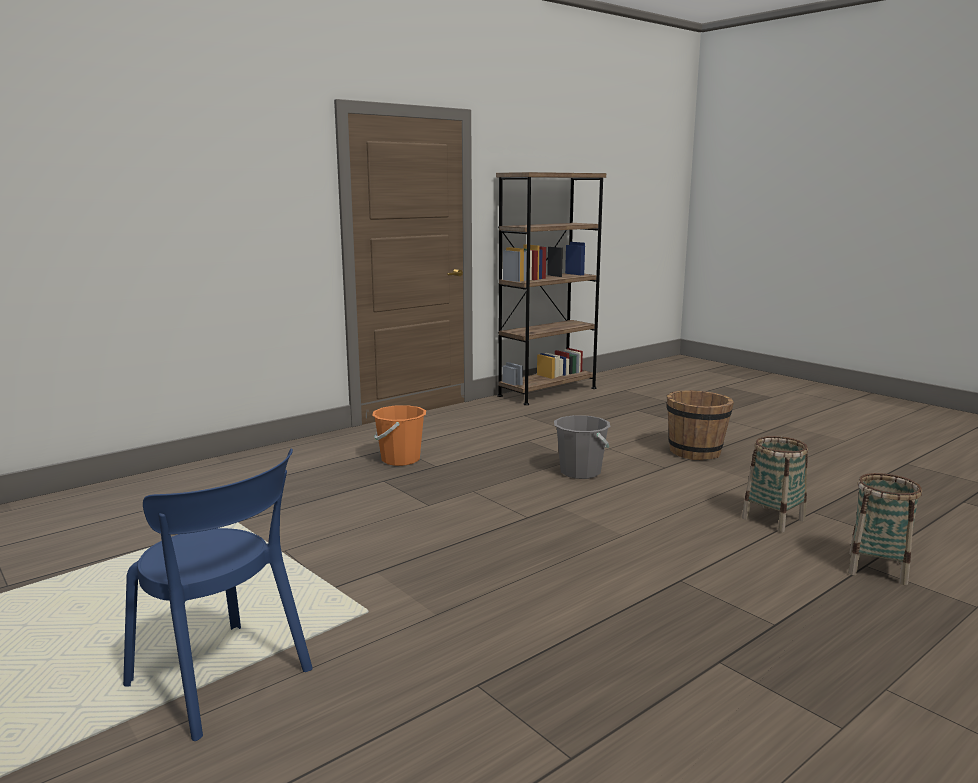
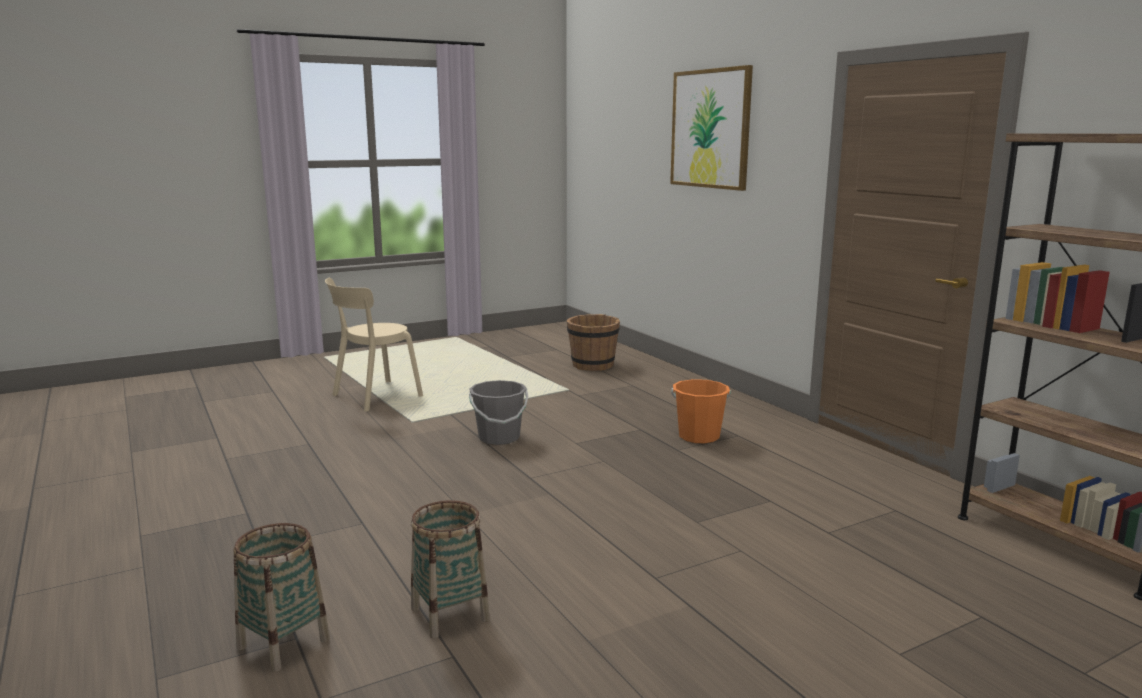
camera: 100 degrees right, 0 degrees up
blue chair [123,448,313,741] -> beige chair [325,278,423,412]
grey bucket [554,415,611,479] -> grey bucket moved to [469,380,528,445]
brown bucket [667,390,734,460] -> brown bucket moved to [567,314,620,371]
none -> picture [670,65,753,191]

